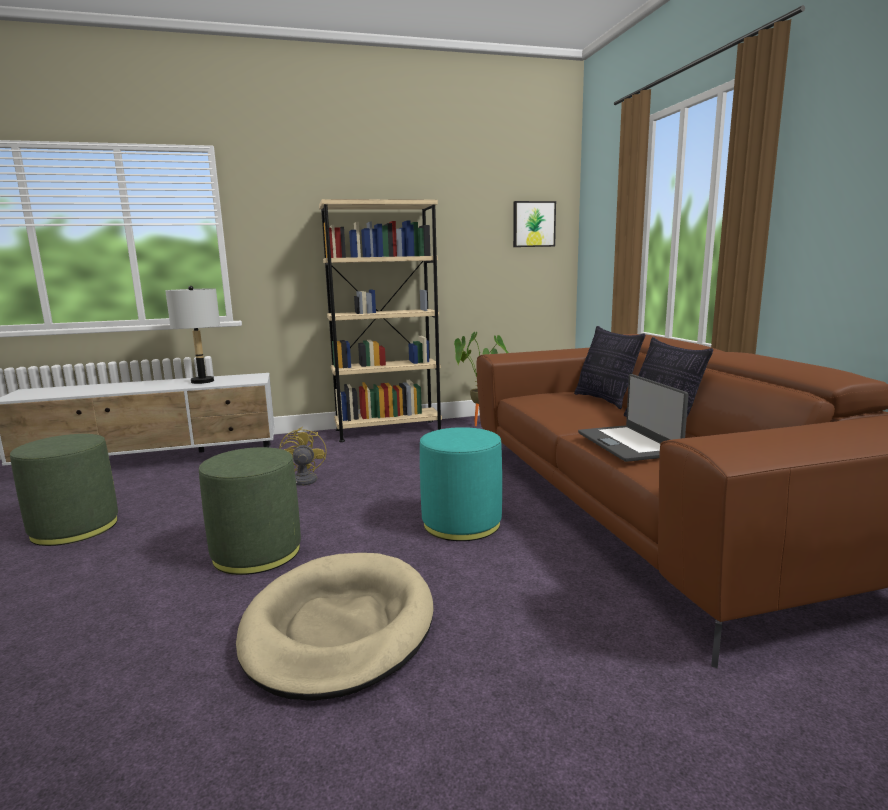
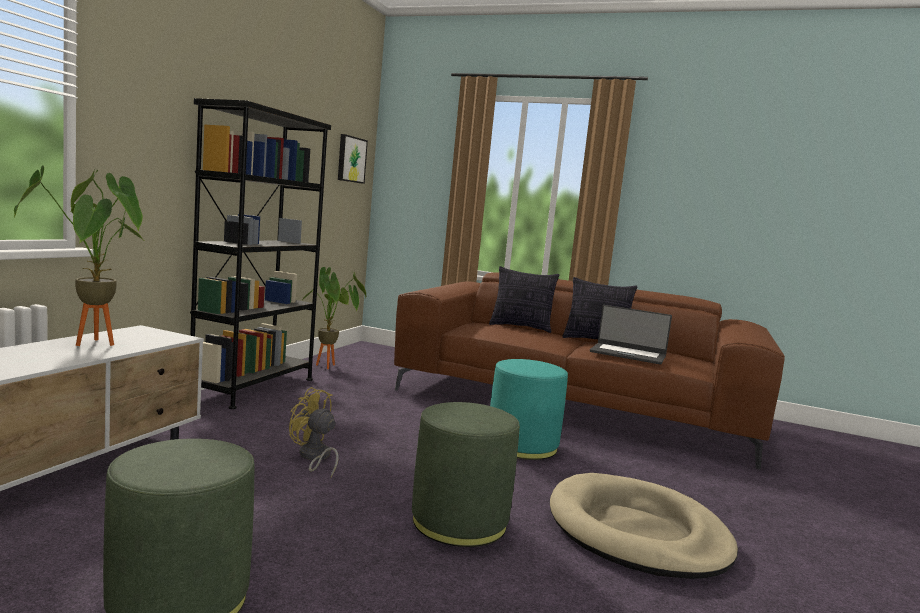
camera: 55 degrees left, 5 degrees down
grey table lamp [165,286,220,384] -> potted plant [14,165,146,346]
beige bookcase [319,199,442,442] -> black bookcase [190,98,331,409]

